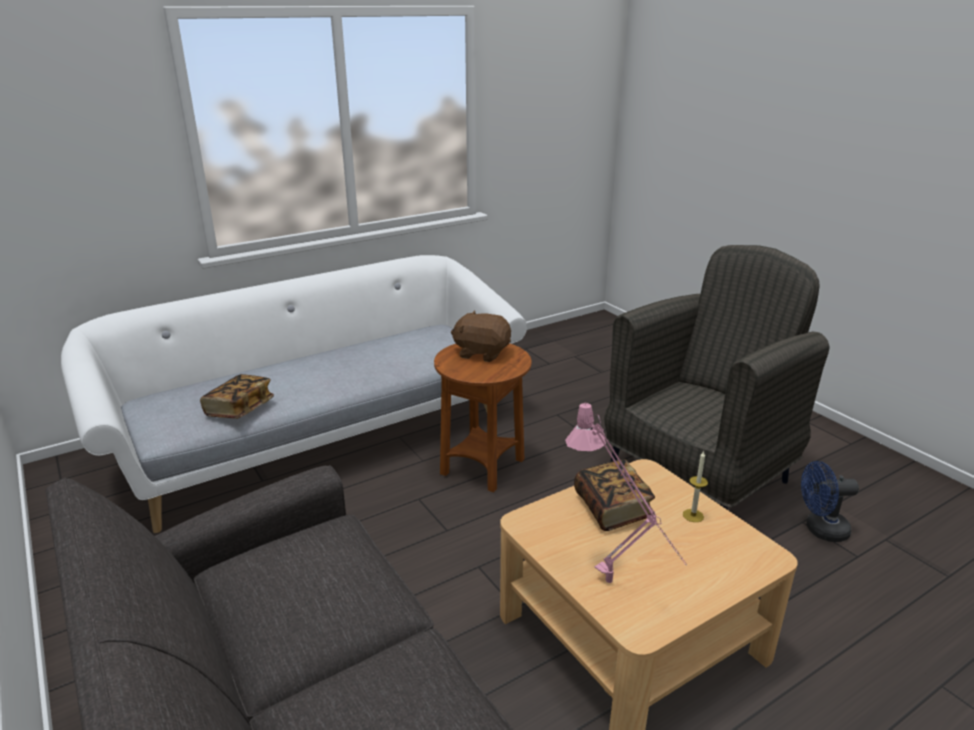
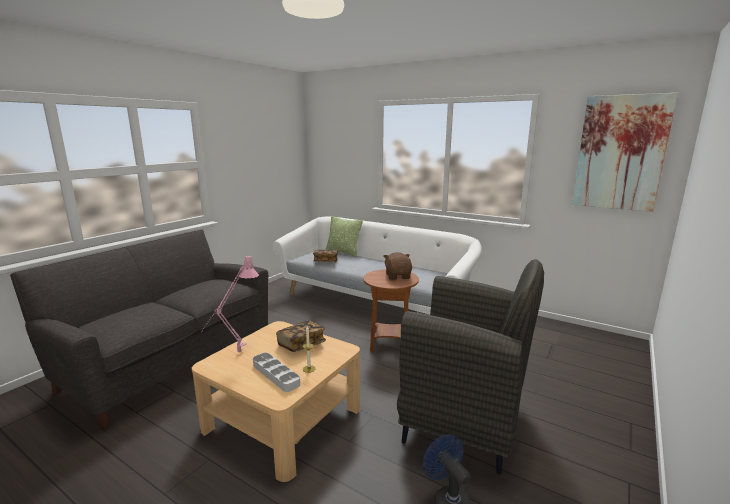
camera: 65 degrees right, 10 degrees down
none -> grey tray [253,353,300,392]
none -> pillow [325,216,363,257]
none -> picture [572,93,678,212]

